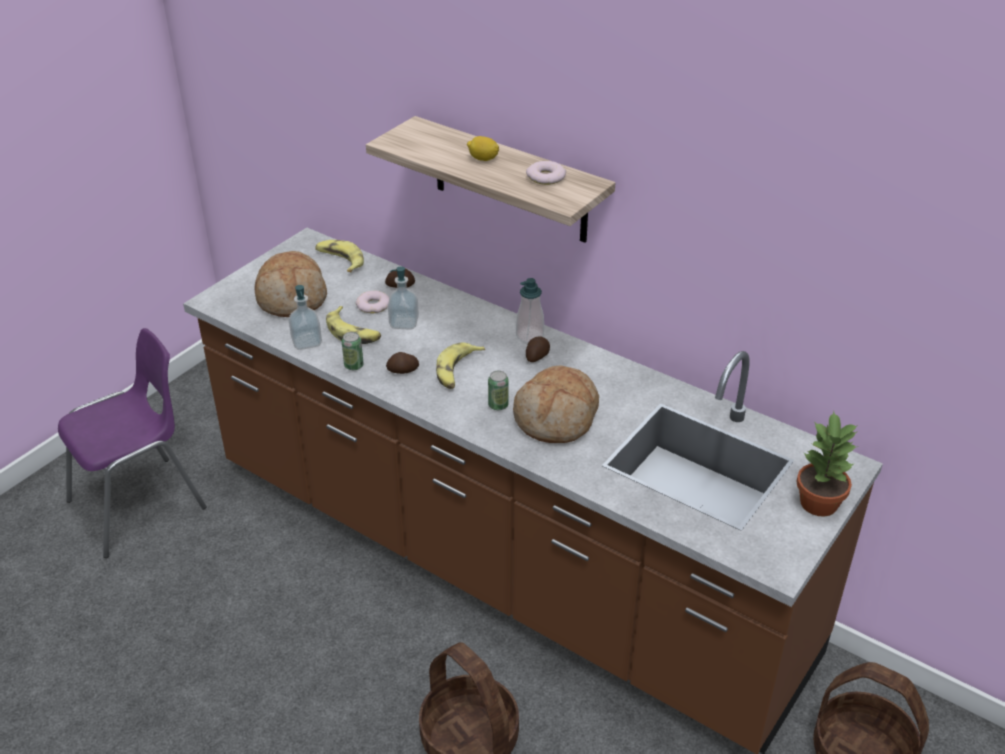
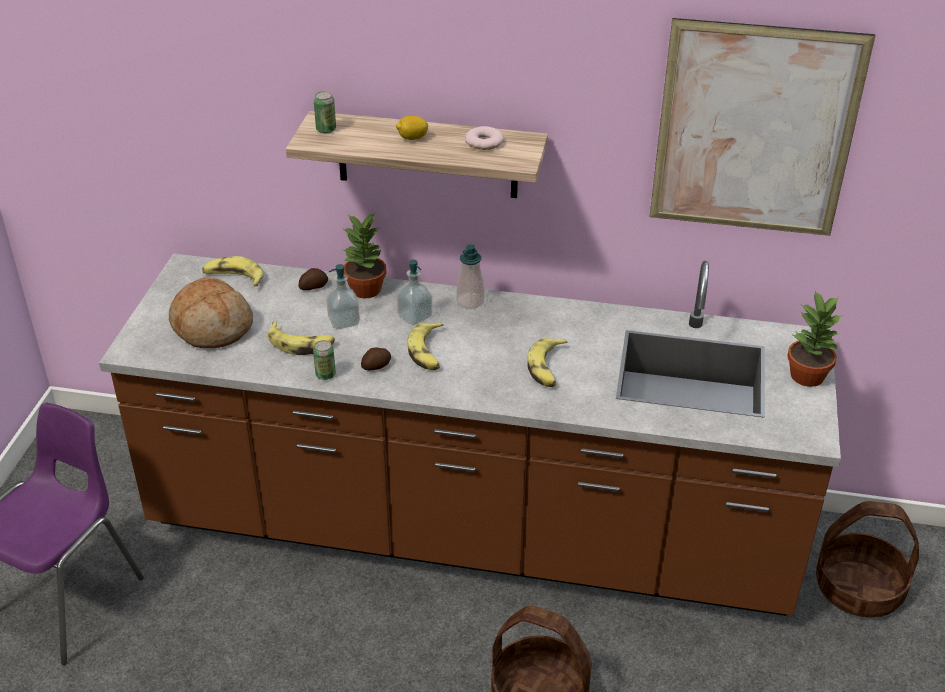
camera: 25 degrees left, 0 degrees up
soap dispenser [288,285,322,350] -> soap dispenser moved to [397,260,432,325]
donut [356,291,389,313] -> none
can [488,370,509,410] -> can moved to [314,91,336,133]
bread [513,365,599,443] -> banana [527,338,567,387]
potato [526,337,550,362] -> none
none -> potted plant [342,212,387,298]
none -> picture [650,18,875,236]

